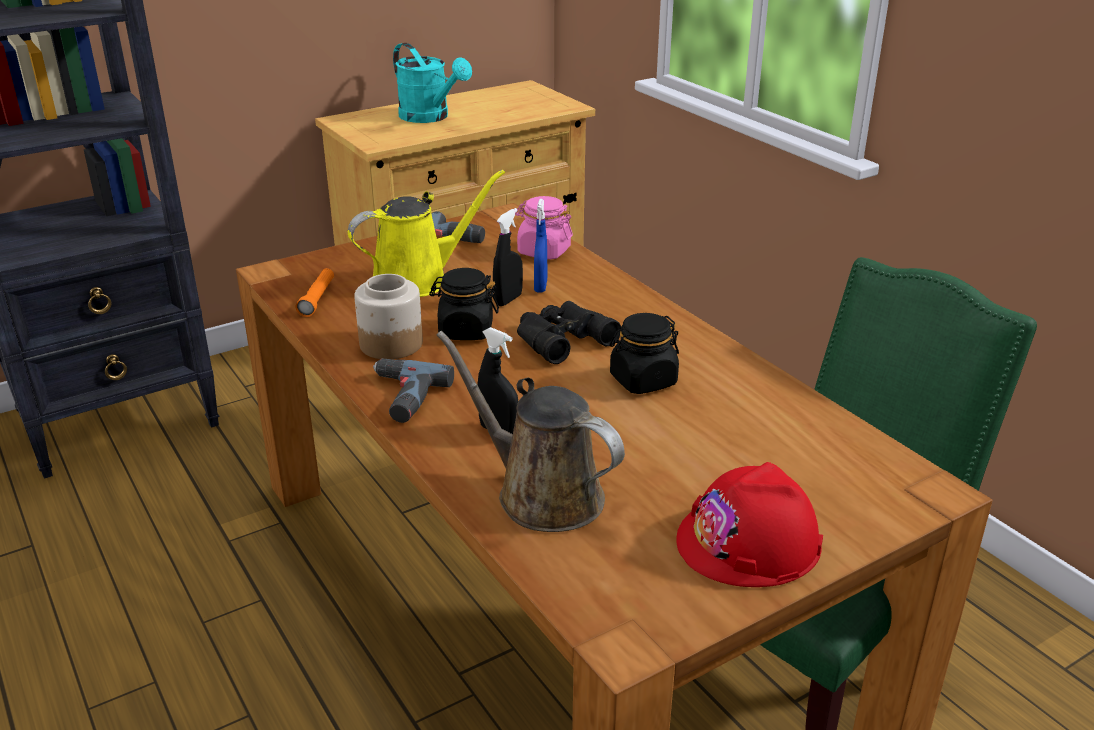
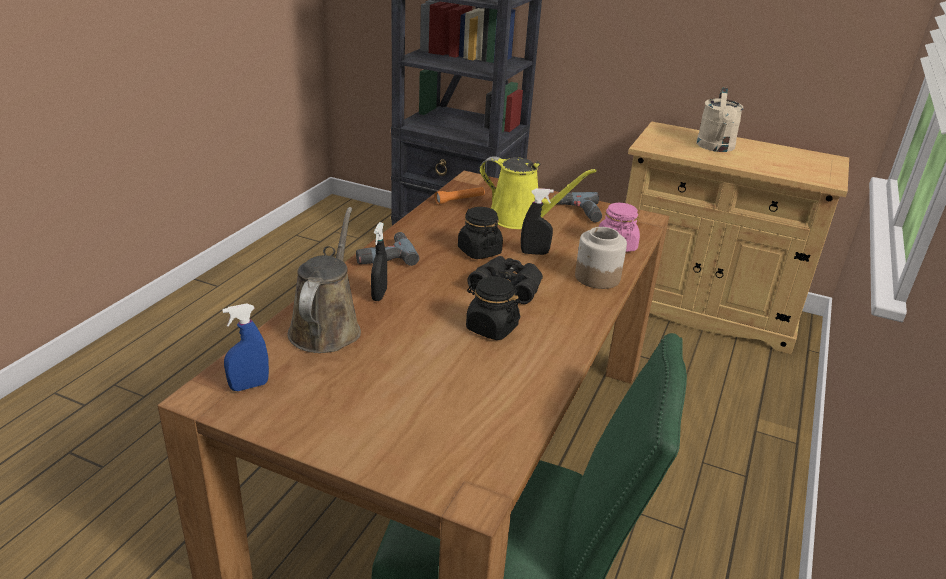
camera: 55 degrees right, 0 degrees up
jar [354,274,423,359] -> jar moved to [575,227,627,289]
turquoise watering can [393,43,472,123] -> beige watering can [696,87,744,152]
blue spray bottle [534,199,547,292] -> blue spray bottle moved to [222,303,269,391]
red hard hat [677,462,823,587] -> none

